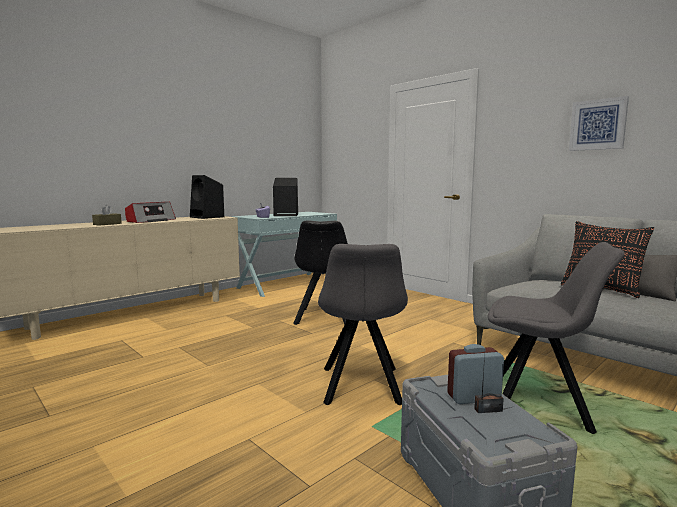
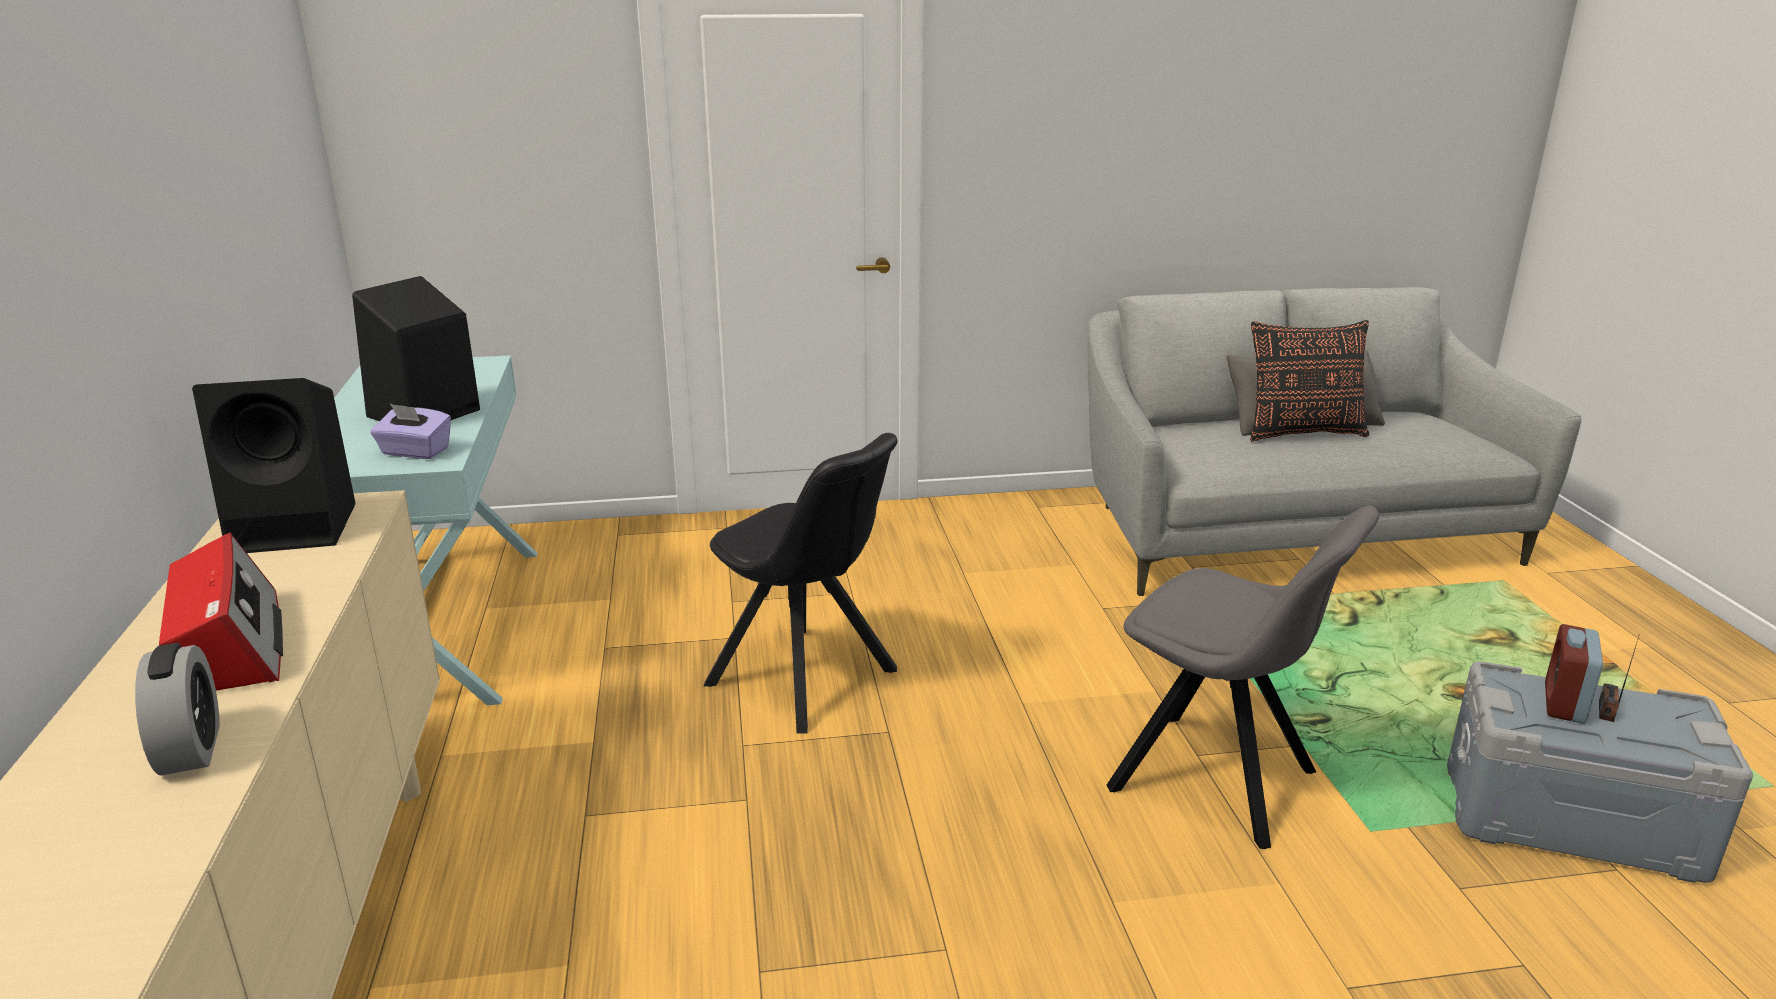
camera: 55 degrees left, 15 degrees up
brown tissue box [92,205,122,226] -> alarm clock [135,643,220,776]
grey chair [488,242,625,434] -> none
picture [569,96,629,151] -> none

